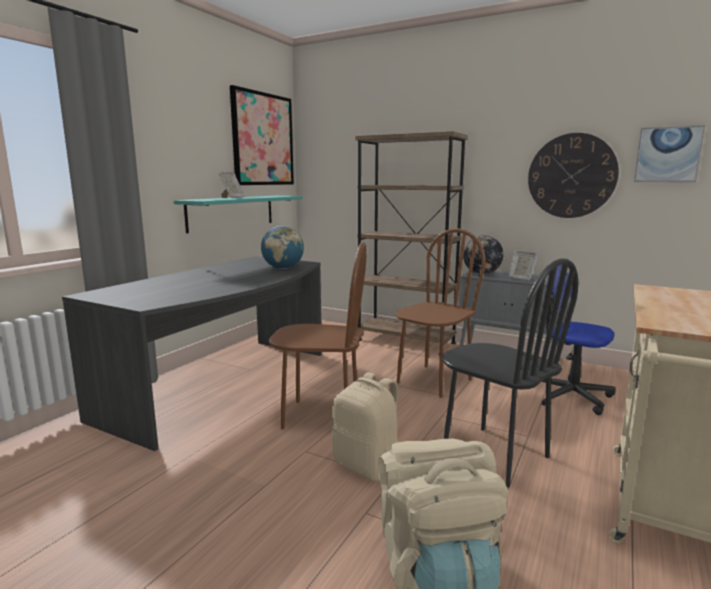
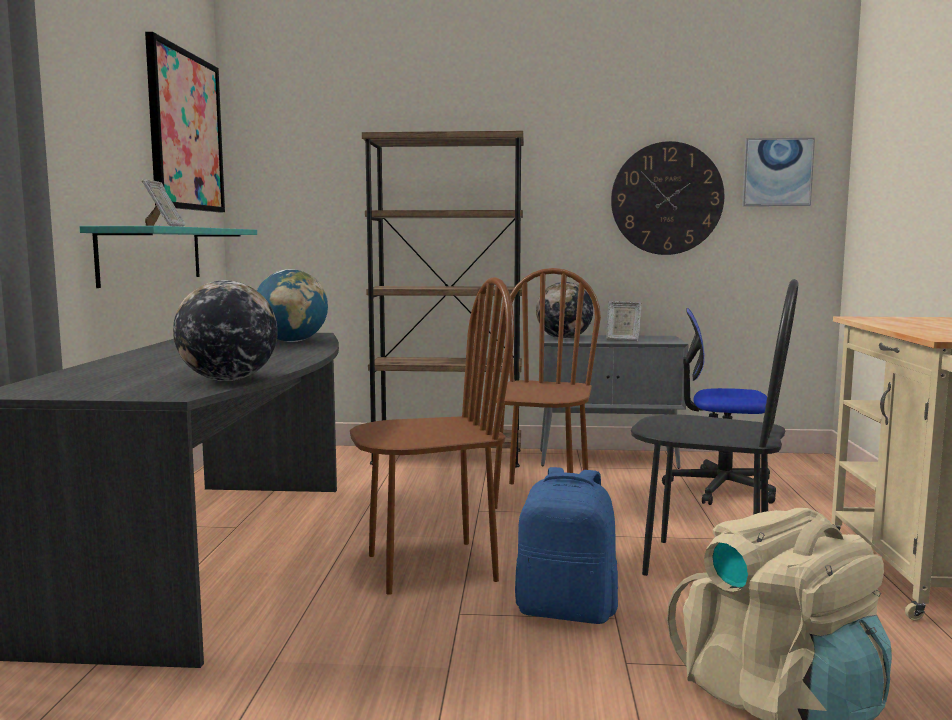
camera: 25 degrees left, 5 degrees down
beige backpack [332,372,398,481] -> blue backpack [515,467,618,624]
none -> globe [173,280,278,381]

